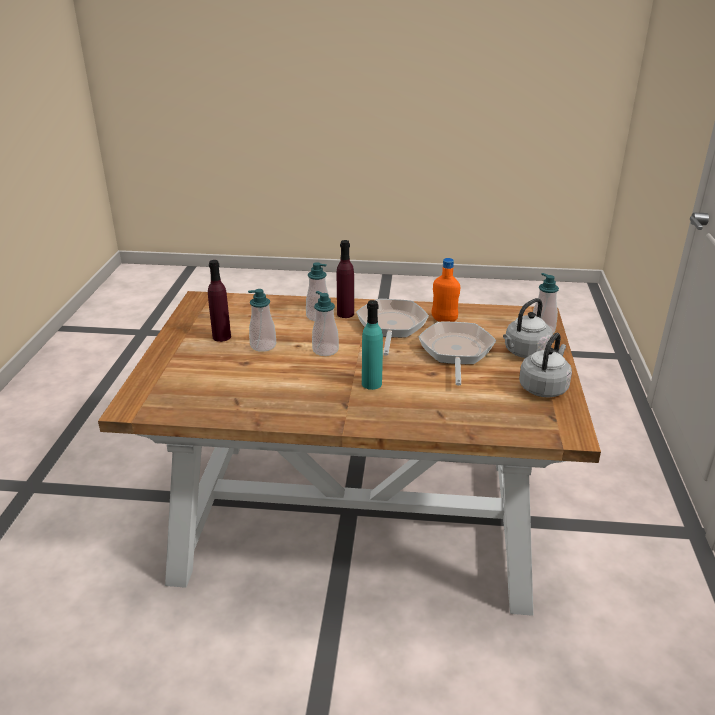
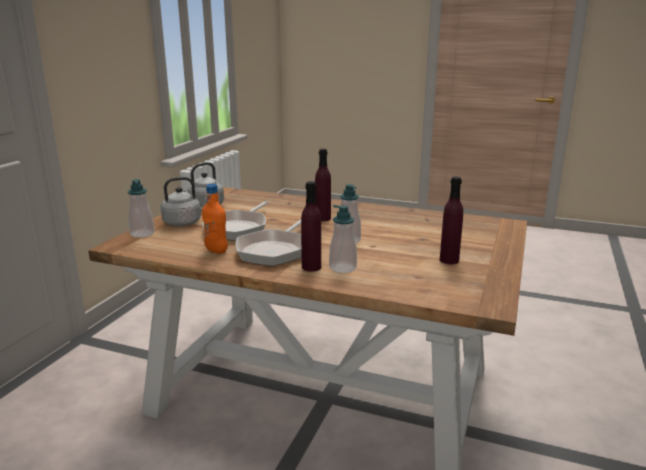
camera: 165 degrees left, 10 degrees down
soap dispenser [248,289,276,352] -> none
turquoise bottle [362,300,383,390] -> purple bottle [315,149,331,221]

